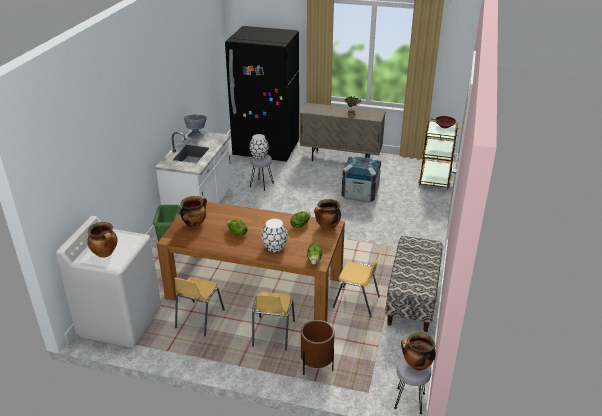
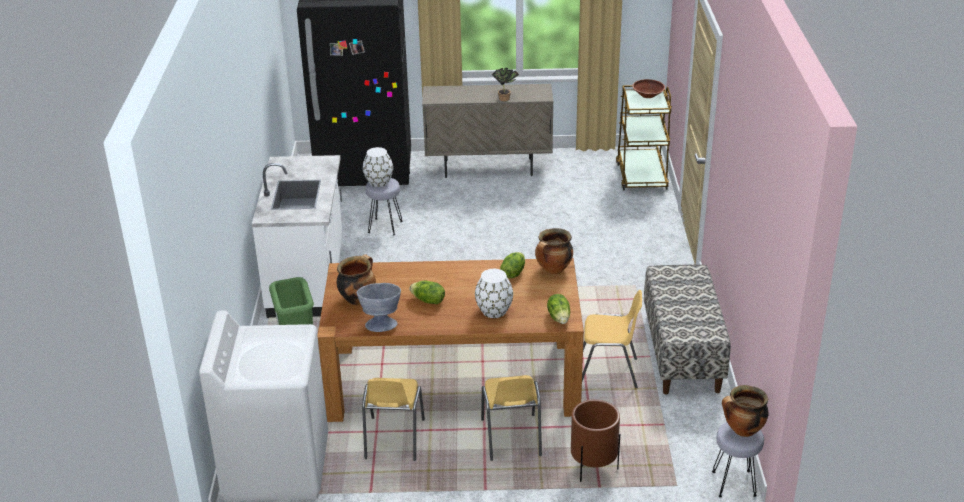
camera: 15 degrees left, 0 degrees up
cooking pot [87,222,118,258] -> none
grey bowl [184,114,207,138] -> grey bowl moved to [357,283,401,332]
crate [342,156,381,202] -> none

